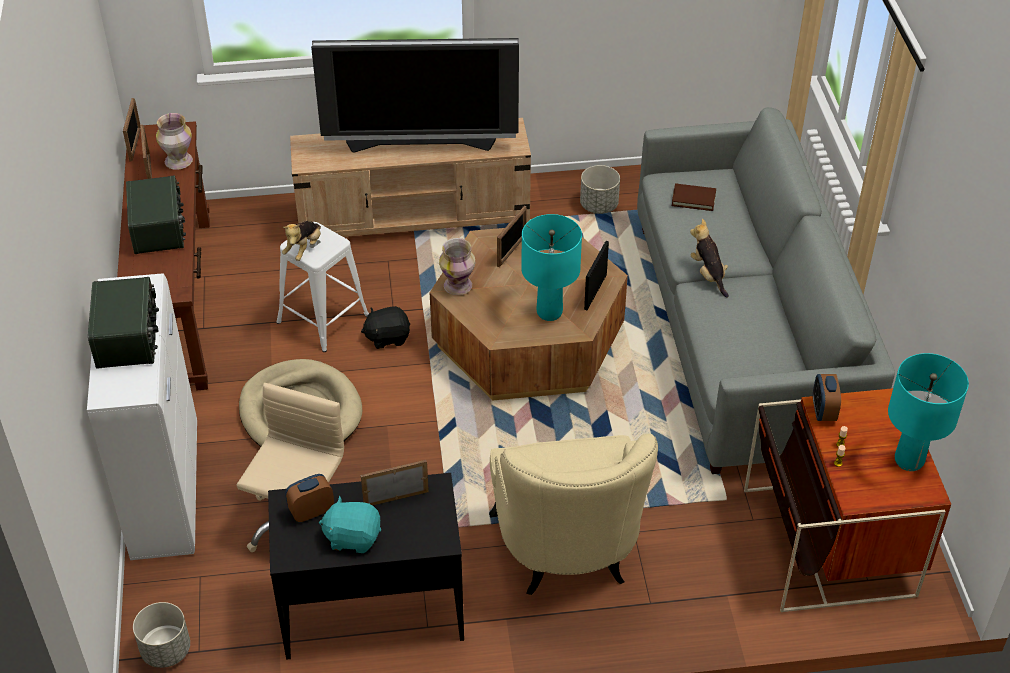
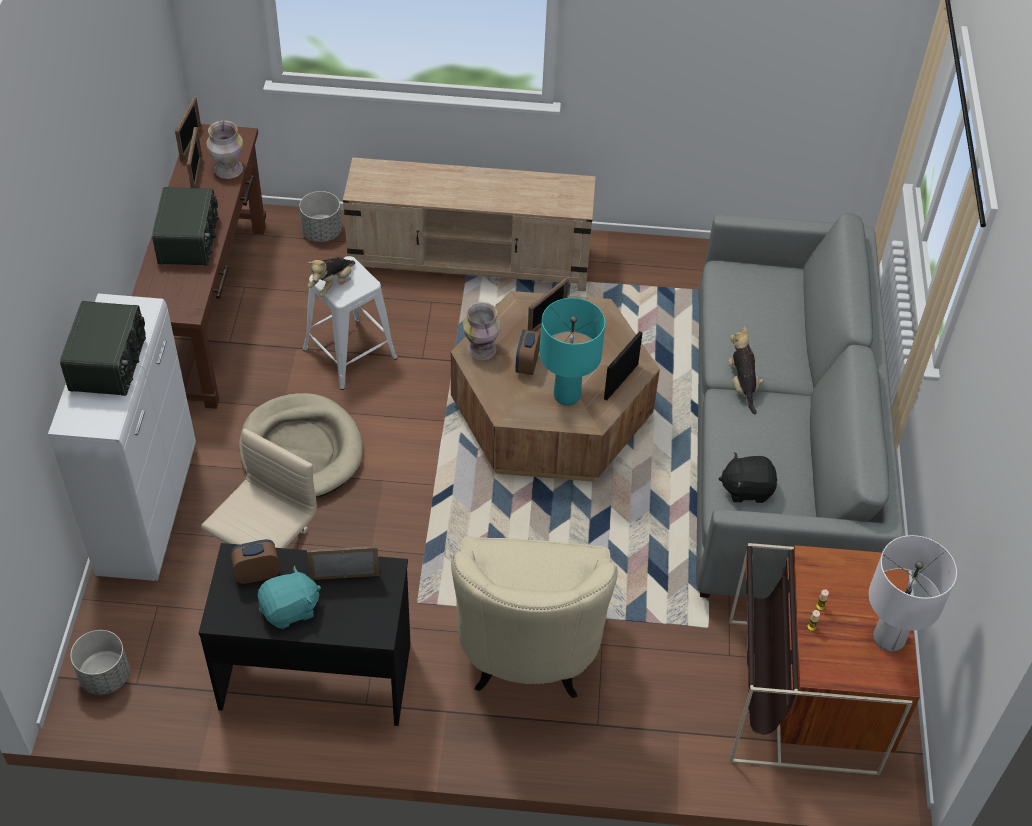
camera: 10 degrees right, 5 degrees up
television [311,38,519,152] -> none
turquoise plush toy [319,496,381,553] -> turquoise plush toy turned 135 degrees clockwise [258,565,321,629]
black plush toy [361,306,410,349] -> black plush toy moved to [719,452,777,503]
grey planter [580,165,620,214] -> grey planter moved to [299,191,342,242]
brown book [672,183,716,211] -> none
alarm clock [813,374,841,421] -> alarm clock moved to [515,330,540,375]
turquoise table lamp [888,353,969,471] -> white table lamp [869,535,957,652]

